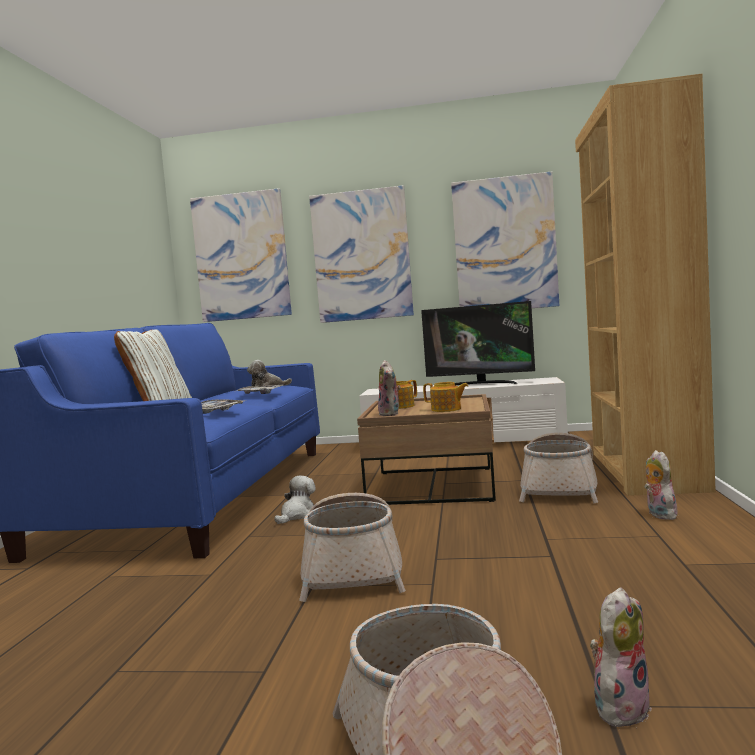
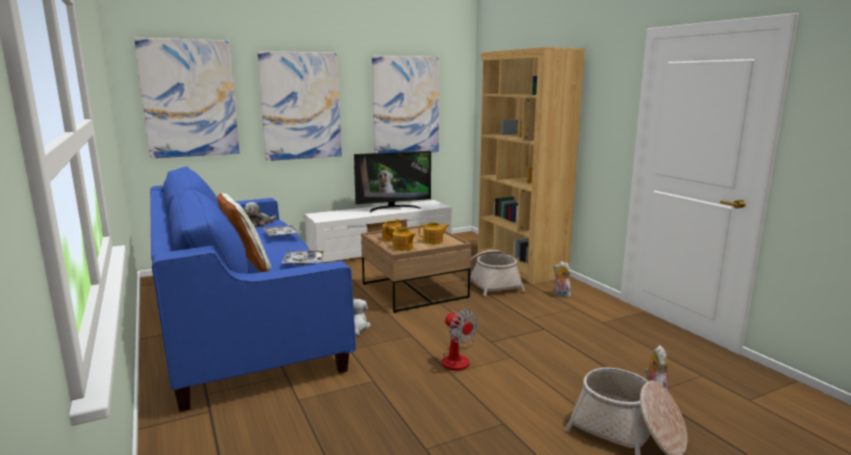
camera: 35 degrees left, 10 degrees up
basket [299,493,406,602] -> fan [442,309,478,371]
plush toy [378,360,401,416] -> teapot [390,228,417,251]

